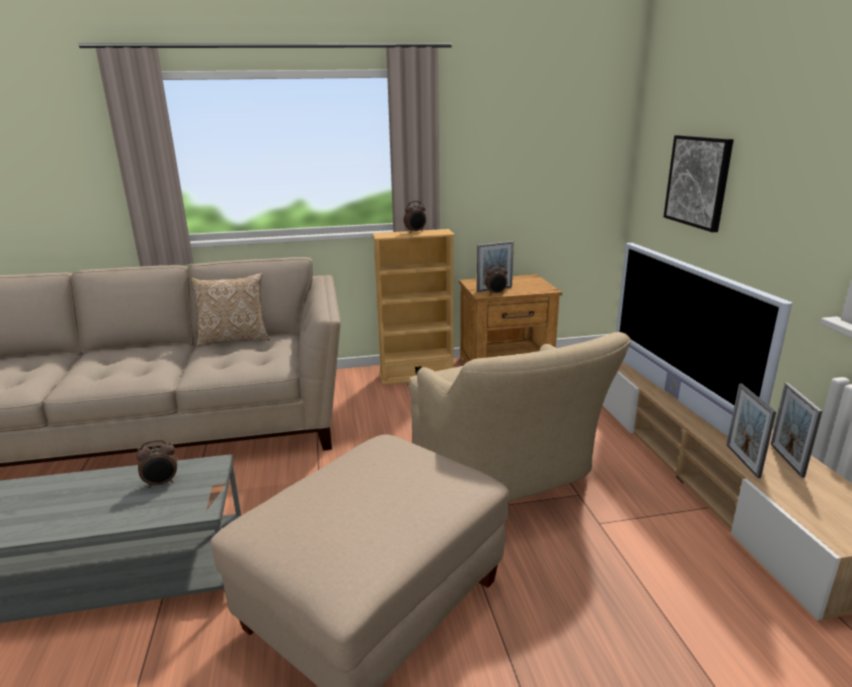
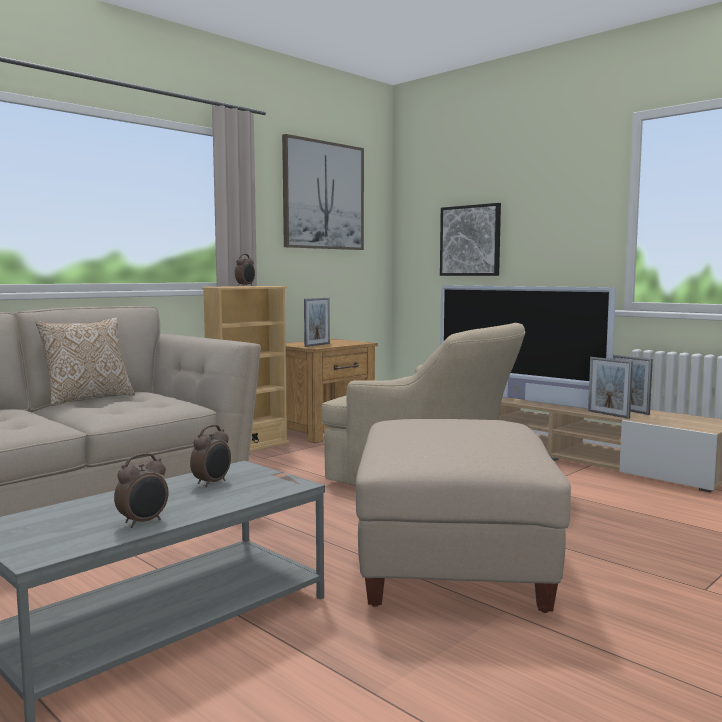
camera: 35 degrees left, 15 degrees down
alarm clock [485,264,507,295] -> alarm clock moved to [114,453,169,528]
none -> picture [282,134,364,250]

